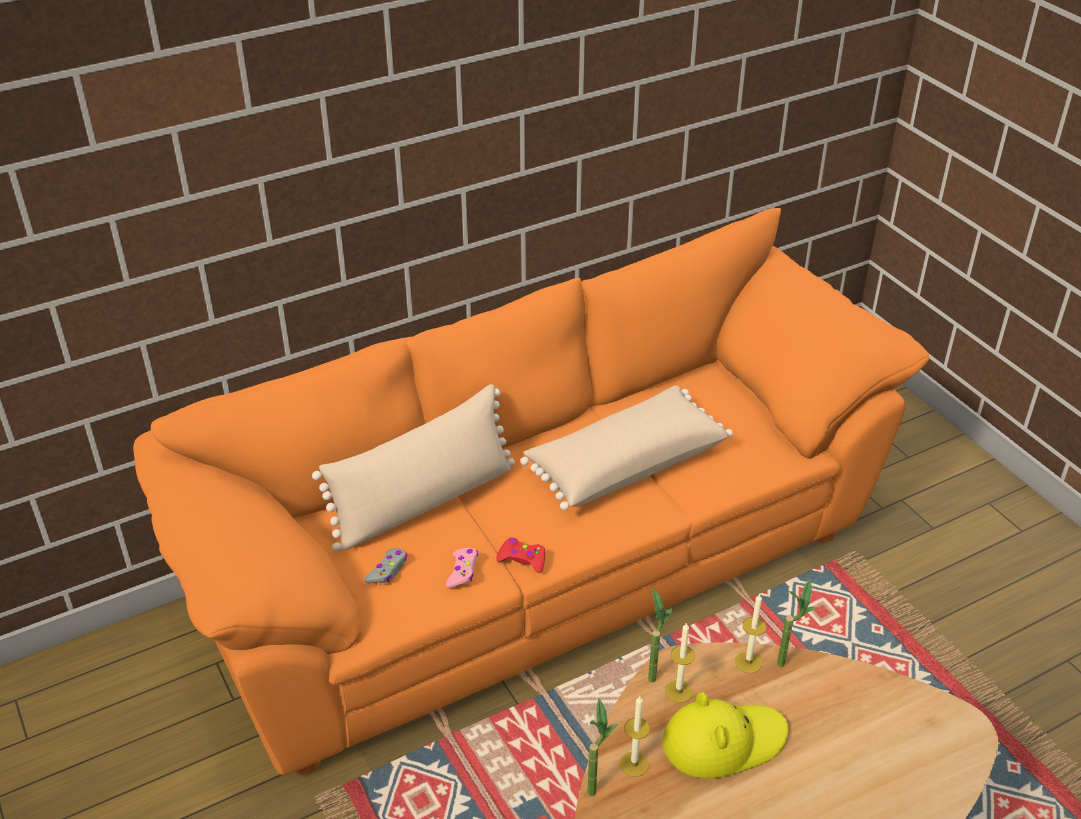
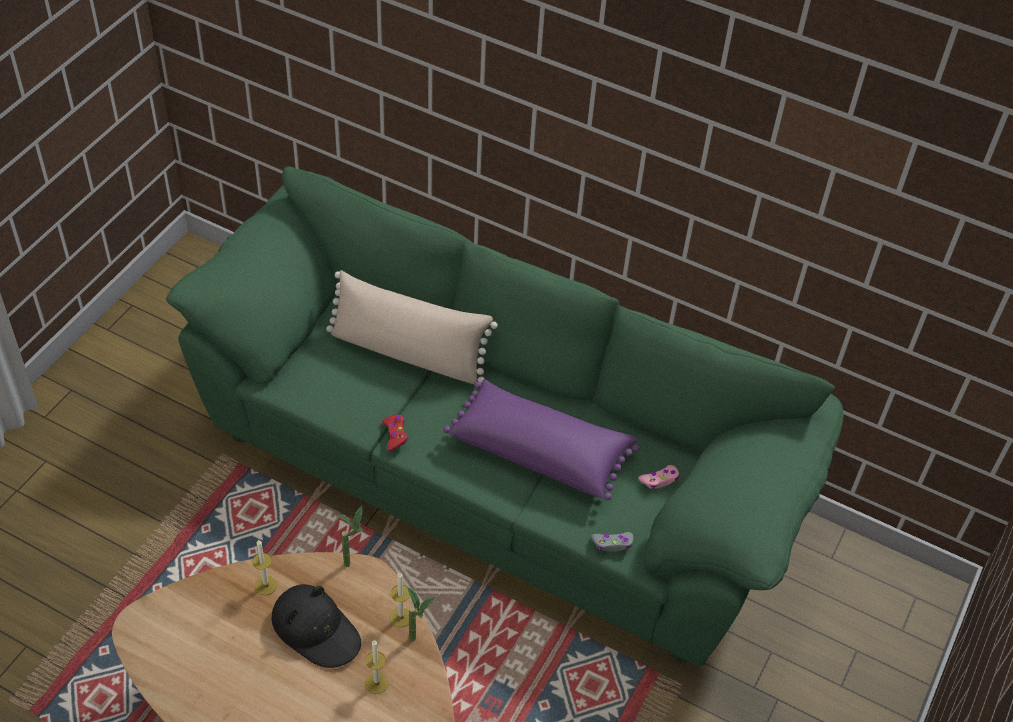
camera: 55 degrees right, 10 degrees up
orange sofa [133,208,930,775] -> green sofa [166,166,844,666]
grey game controller [364,548,407,584] -> grey game controller moved to [592,532,633,552]
pink game controller [446,548,478,588] -> pink game controller moved to [638,465,679,489]
beige pillow [521,385,733,511] -> purple pillow [443,379,640,500]
potted plant [587,698,618,796] -> none
yellow hat [663,692,788,779] -> black hat [271,584,361,668]
candle [665,622,695,703] -> candle moved to [365,640,388,694]

